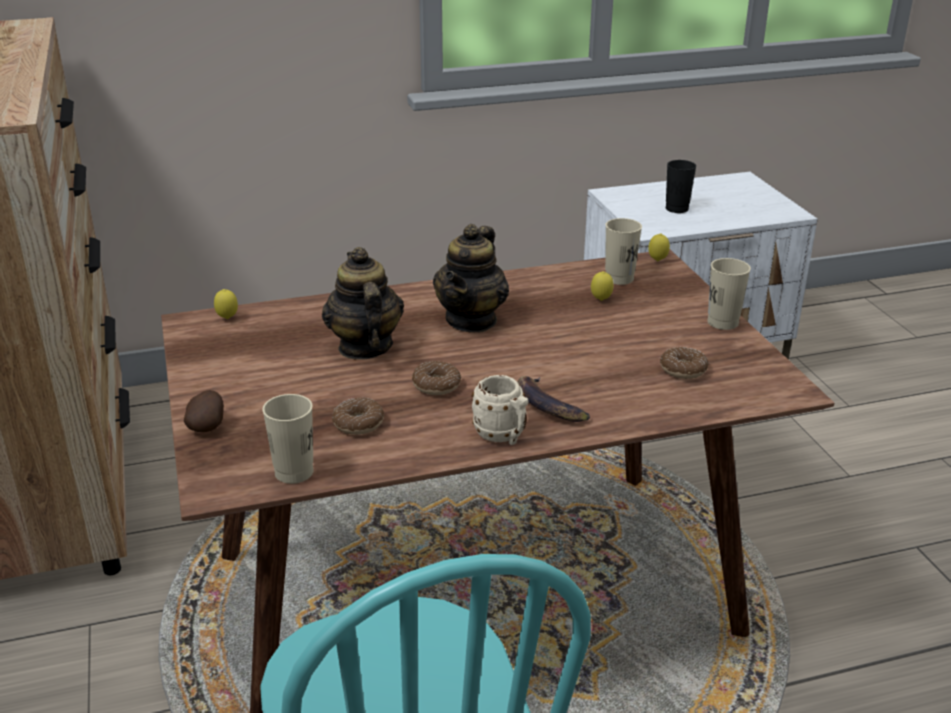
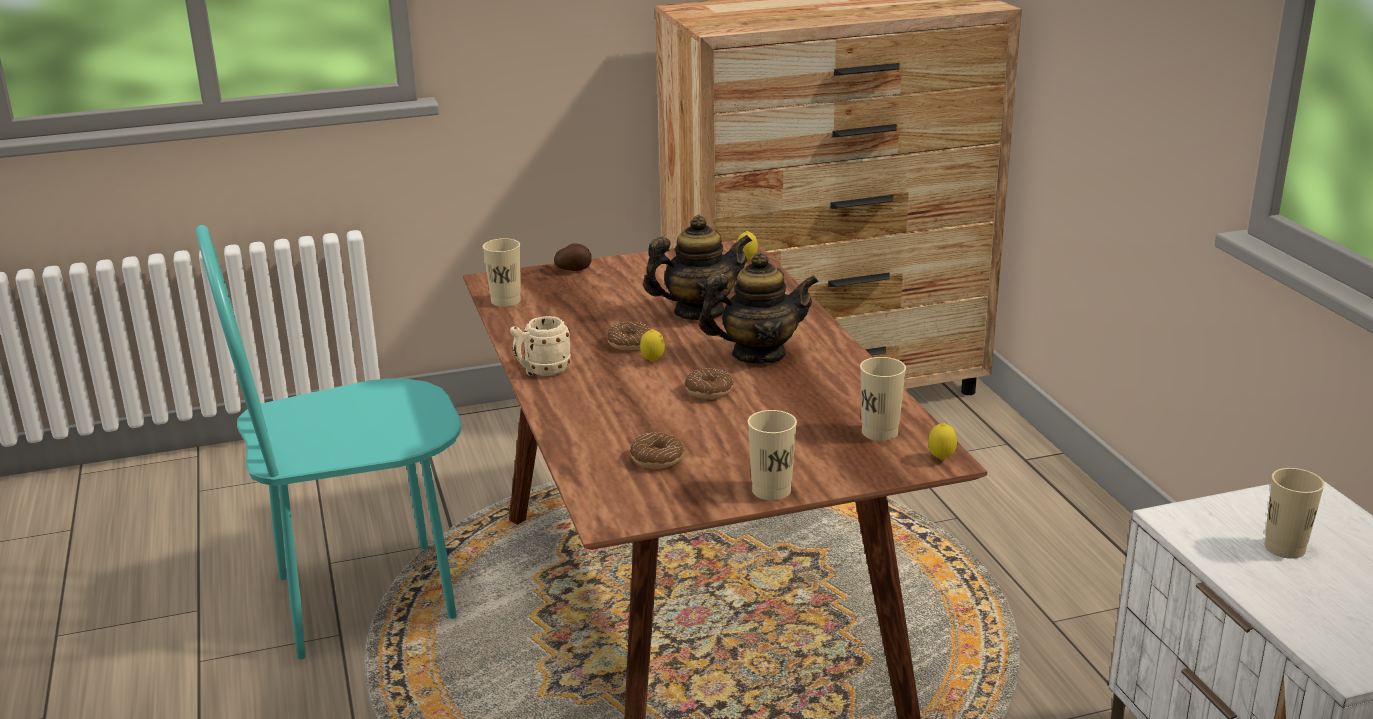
camera: 90 degrees right, 5 degrees down
donut [332,398,384,435] -> donut moved to [685,368,734,399]
teapot [433,224,509,332] -> teapot turned 150 degrees clockwise [698,252,819,364]
banana [517,376,590,422] -> none
lemon [591,271,613,301] -> lemon moved to [640,329,665,362]
black cup [666,160,696,213] -> beige cup [1264,468,1325,559]

